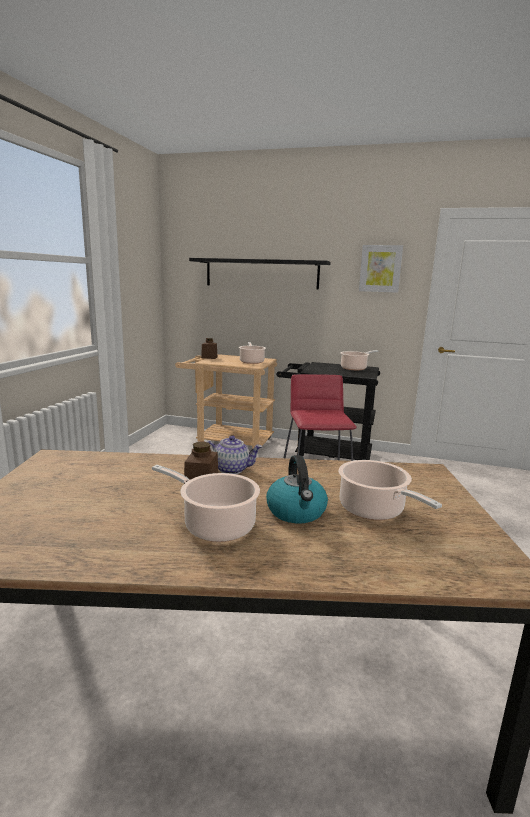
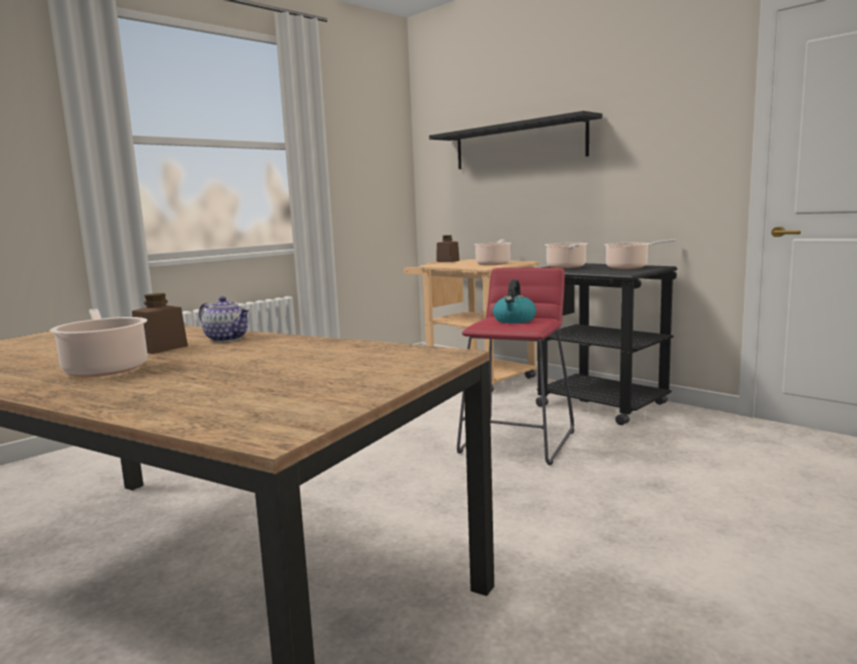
camera: 30 degrees right, 5 degrees down
kettle [266,455,328,523] -> kettle moved to [493,280,536,323]
cooking pot [339,460,442,520] -> cooking pot moved to [545,243,588,268]
picture [359,245,403,293] -> none

